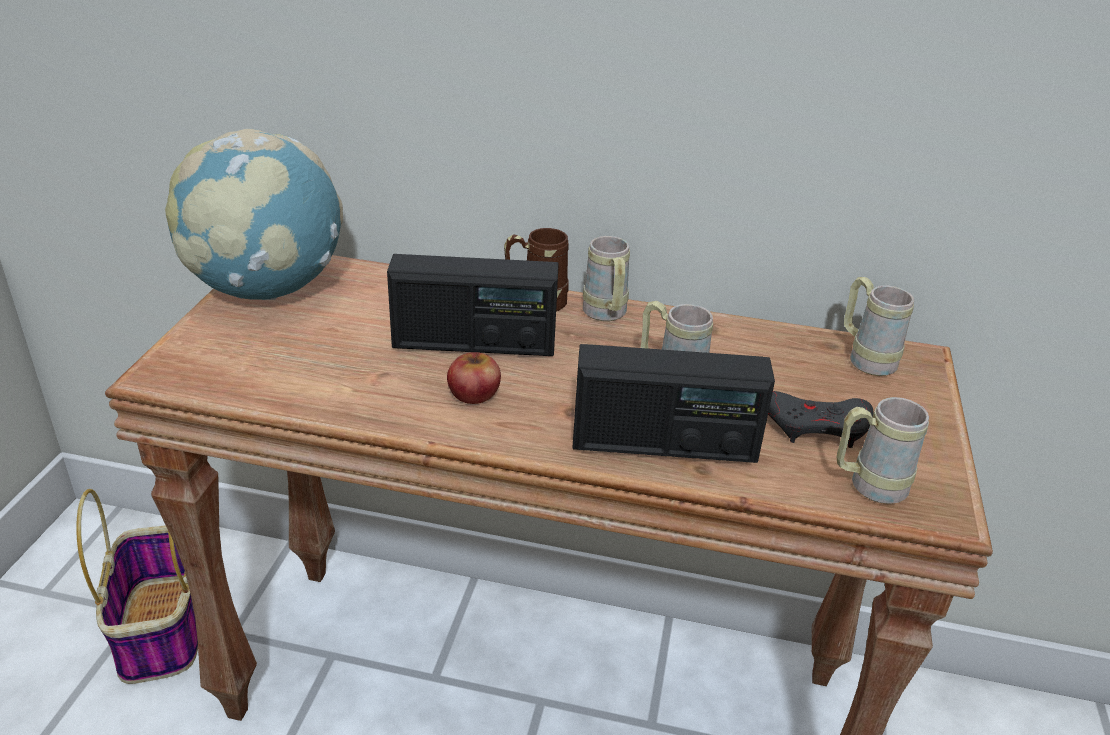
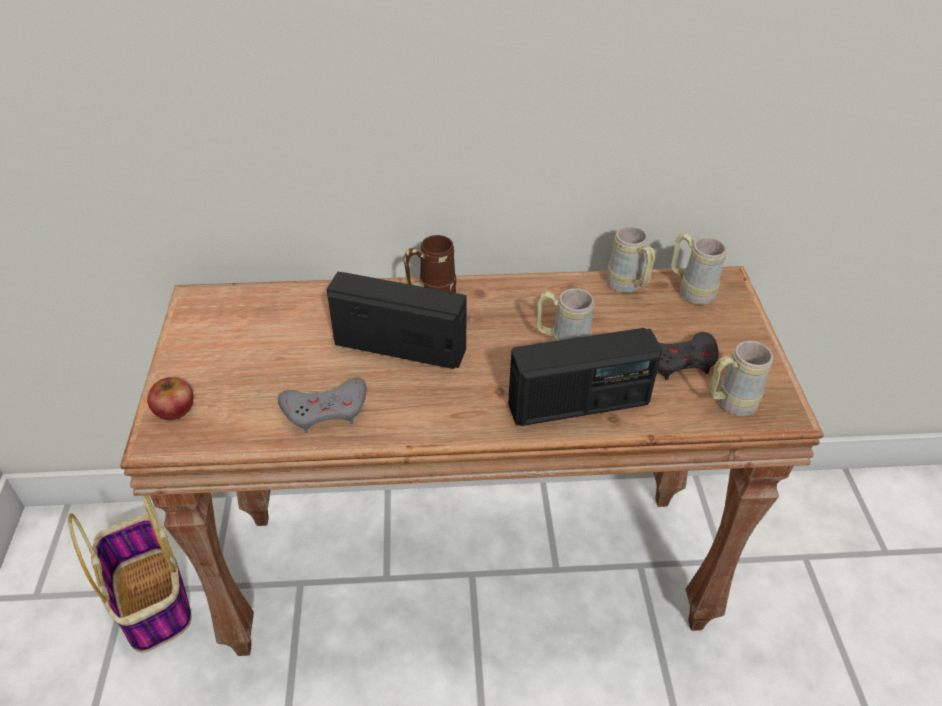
camera: 15 degrees left, 10 degrees up
globe [165,129,343,300] -> none
radio [387,254,559,356] -> radio turned 150 degrees counterclockwise [327,272,467,369]
apple [447,352,501,404] -> apple moved to [147,377,194,420]
beige mug [583,236,630,321] -> beige mug moved to [606,226,655,293]
none -> grey game controller [278,378,367,433]

